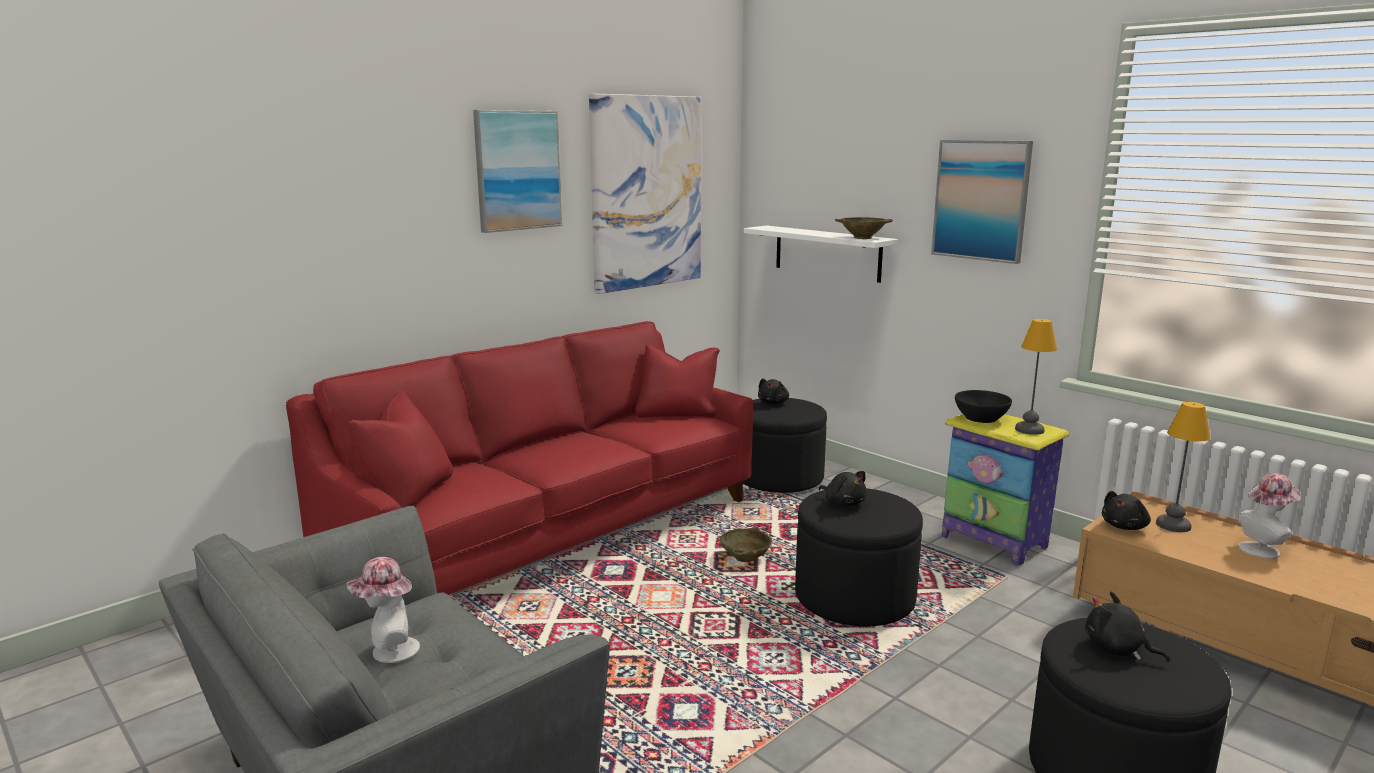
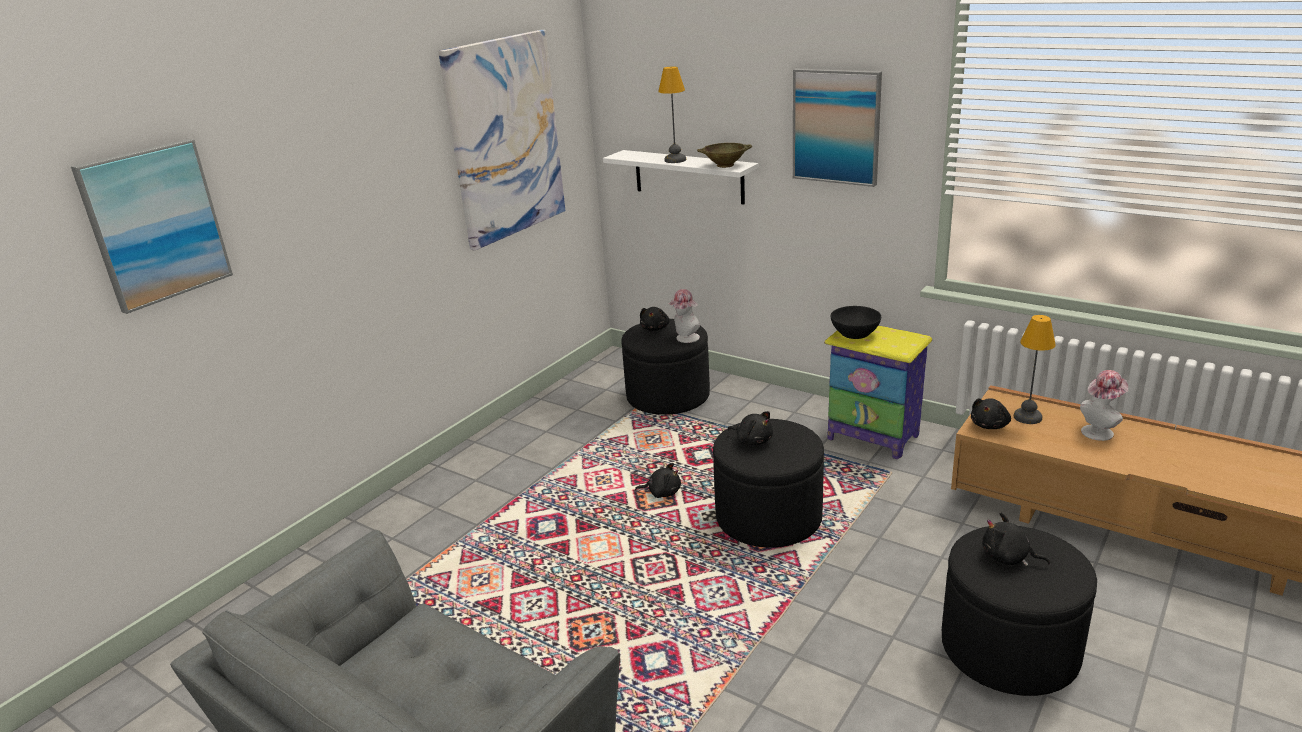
camera: 10 degrees left, 10 degrees up
red sofa [286,321,753,595] -> none
hat [347,557,420,663] -> hat moved to [668,289,700,343]
picture [473,110,562,233] -> picture moved to [71,139,233,314]
beige bowl [720,527,772,562] -> black plush toy [635,463,681,498]
table lamp [1015,319,1057,435] -> table lamp moved to [658,66,686,163]

